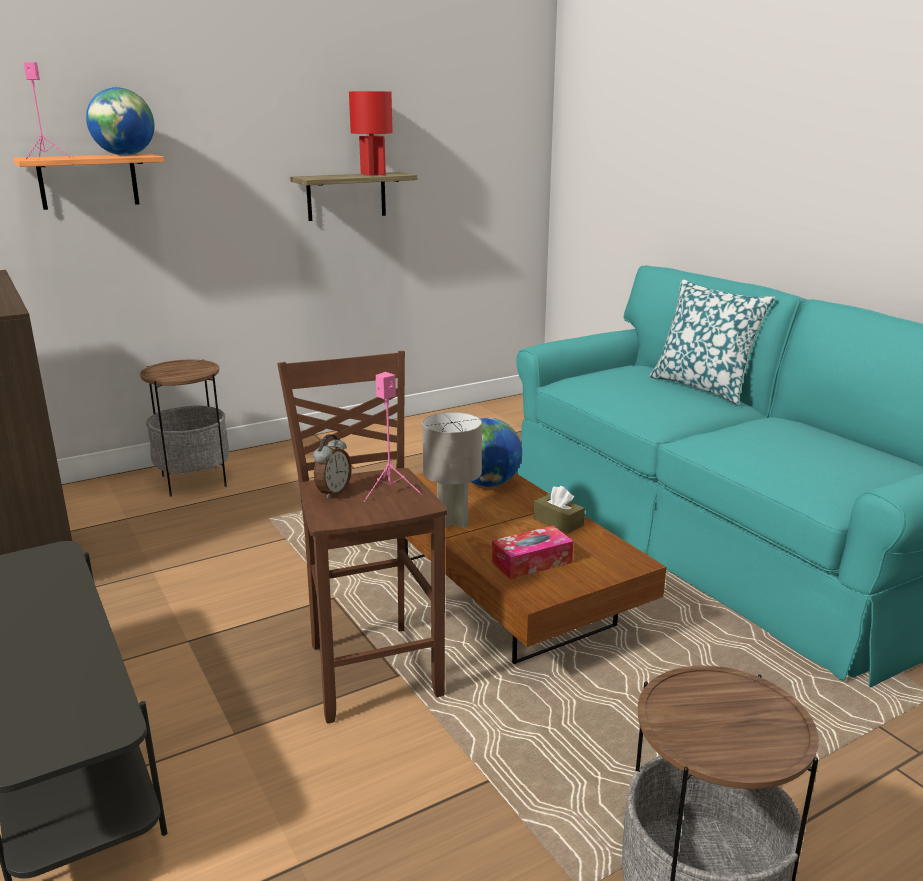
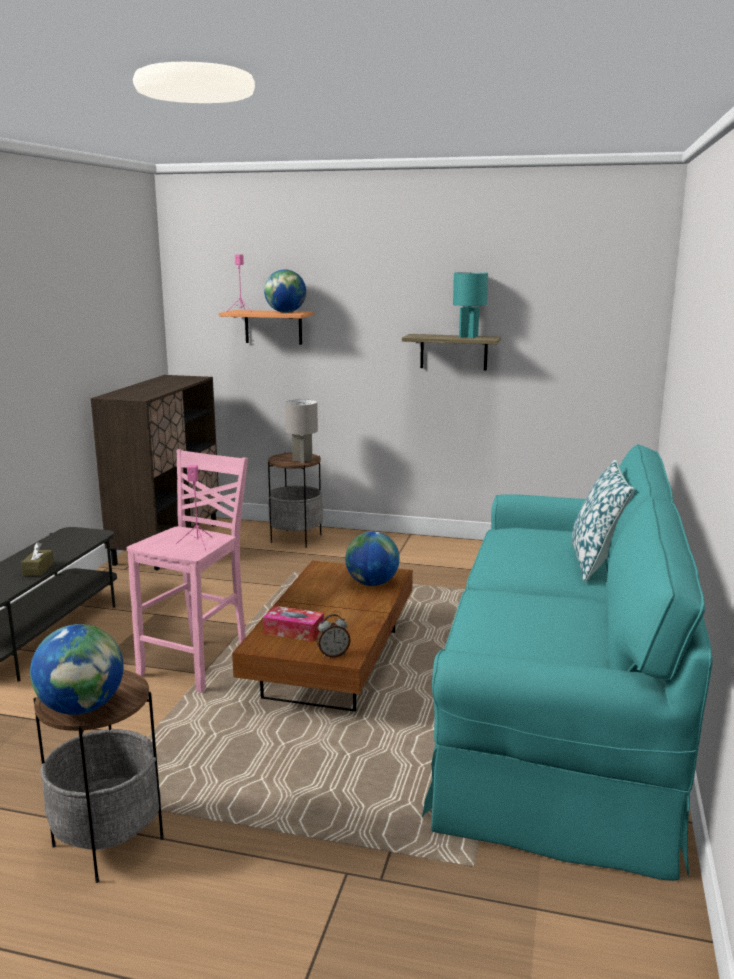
camera: 45 degrees right, 5 degrees down
brown stool [277,351,447,723] -> pink stool [127,449,248,693]
alarm clock [313,434,352,499] -> alarm clock moved to [317,614,351,658]
red table lamp [349,91,393,176] -> turquoise table lamp [453,272,488,338]
grey table lamp [422,412,482,528] -> grey table lamp moved to [285,399,318,463]
brown tissue box [534,486,585,533] -> brown tissue box moved to [21,542,54,576]
none -> globe [30,624,123,715]

